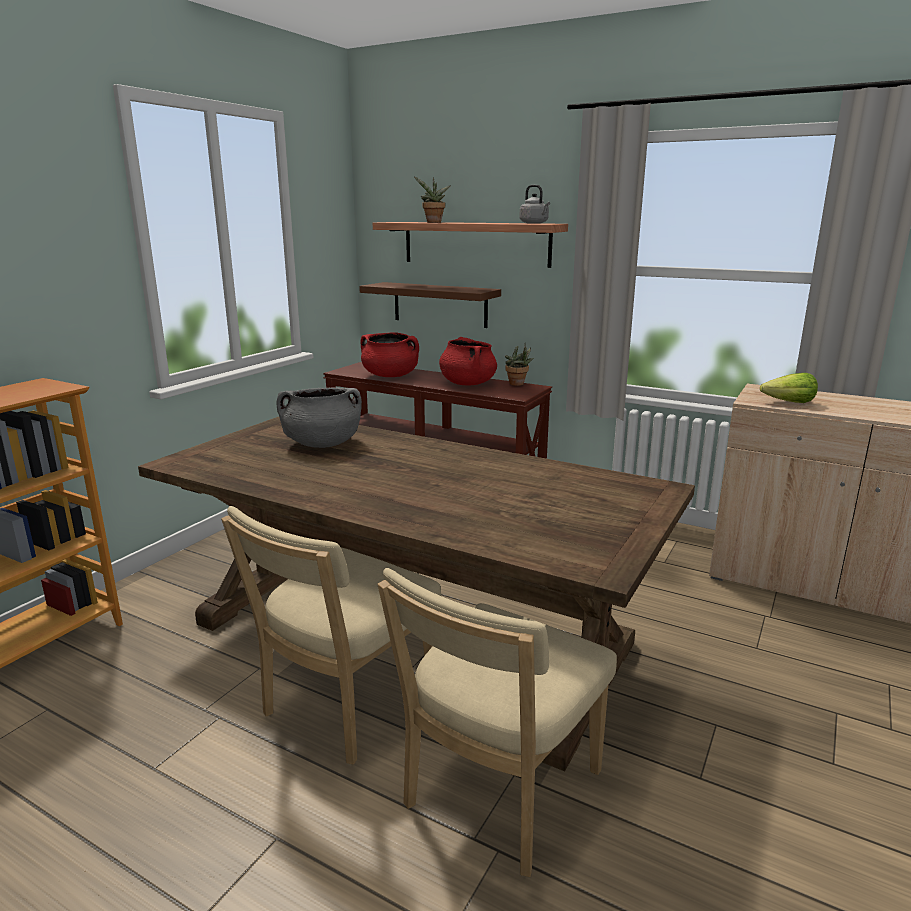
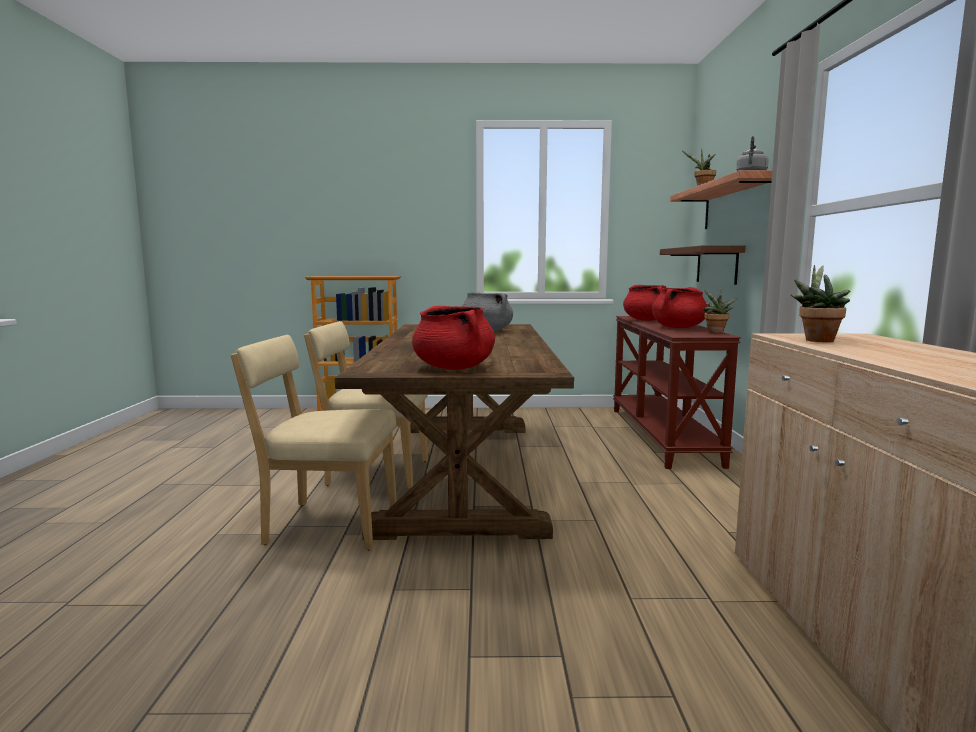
camera: 60 degrees right, 10 degrees down
lettuce [760,373,818,403] -> potted plant [791,265,850,342]
none -> red cooking pot [412,306,495,370]

